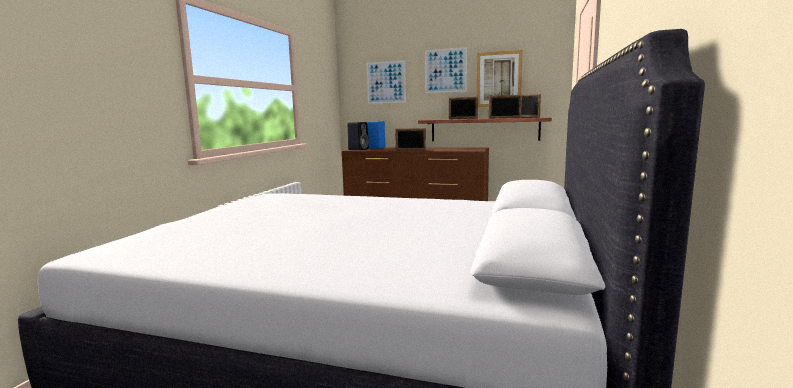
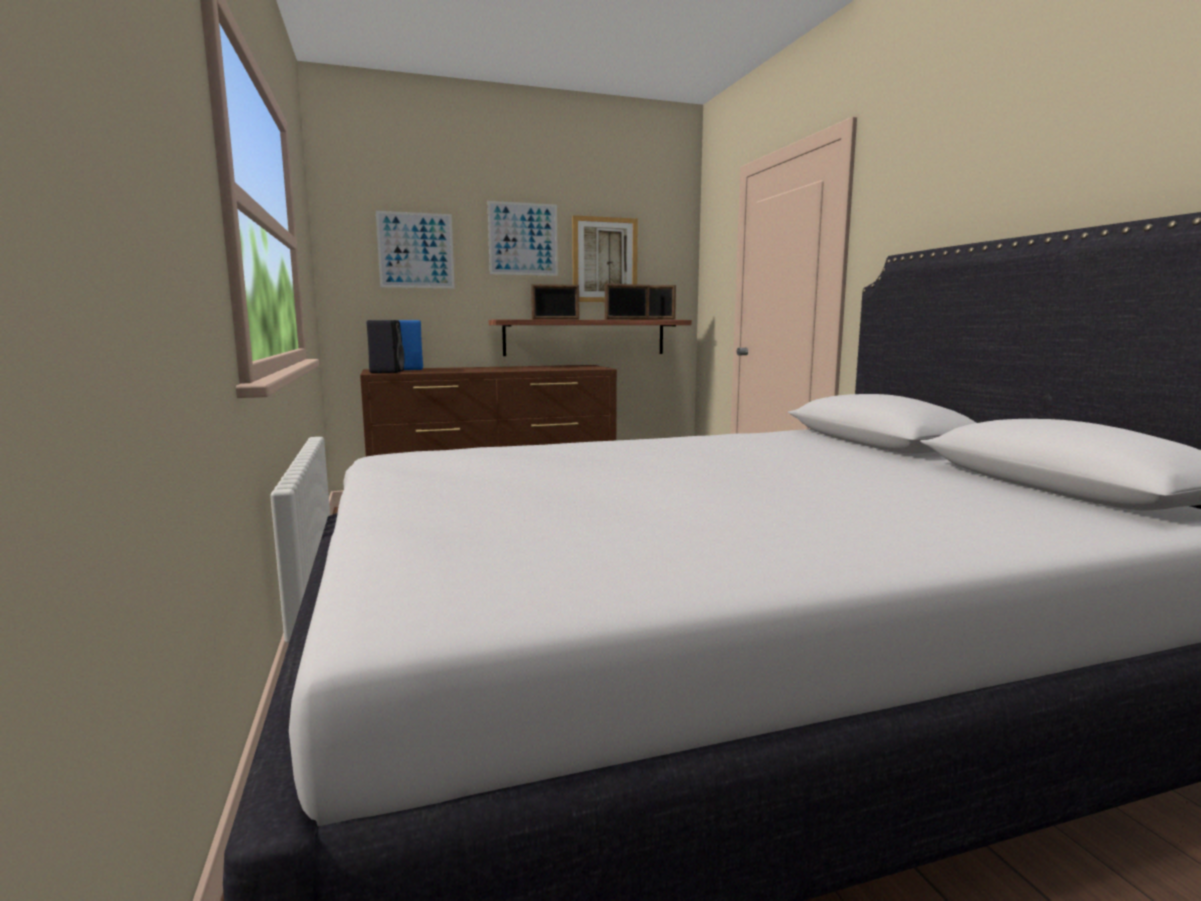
camera: 35 degrees left, 0 degrees up
picture frame [395,128,426,151] -> none

